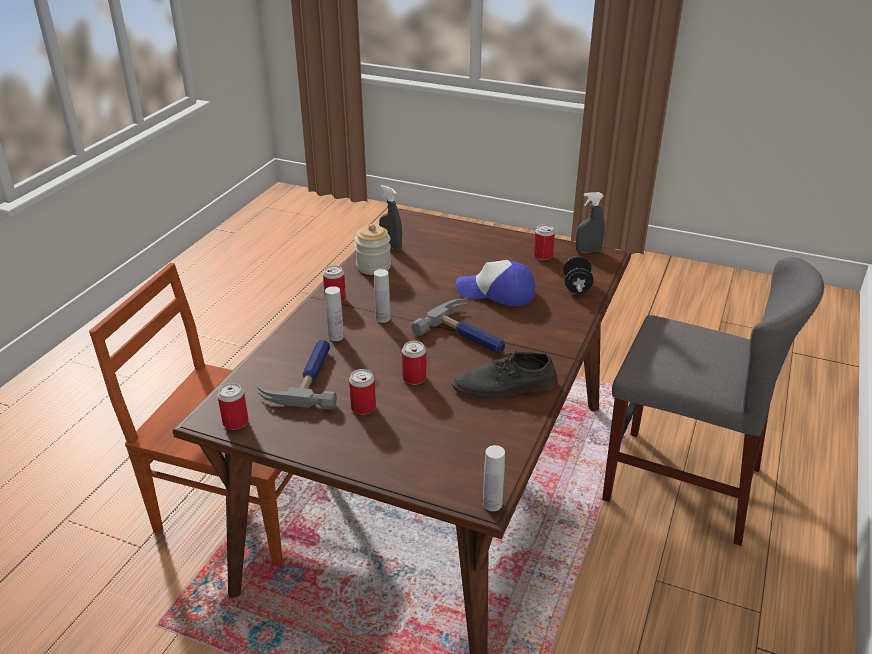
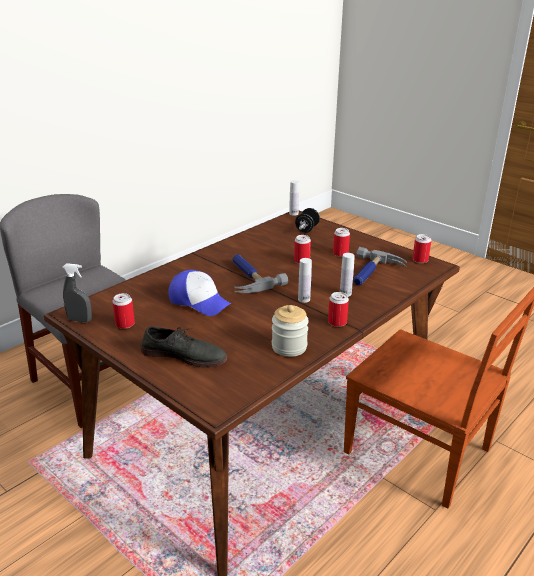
camera: 160 degrees left, 5 degrees down
grey spray bottle [379,185,402,250] -> none
grey shoe [452,349,558,400] -> grey shoe moved to [141,326,227,368]
black dumbbell [563,256,594,293] -> black dumbbell moved to [295,208,320,233]

